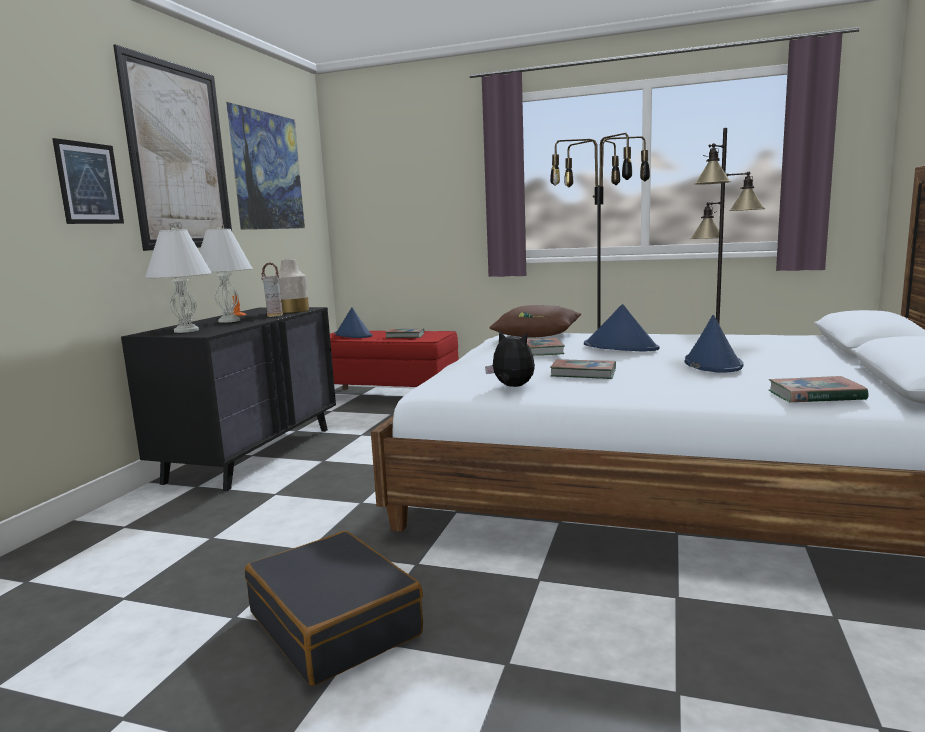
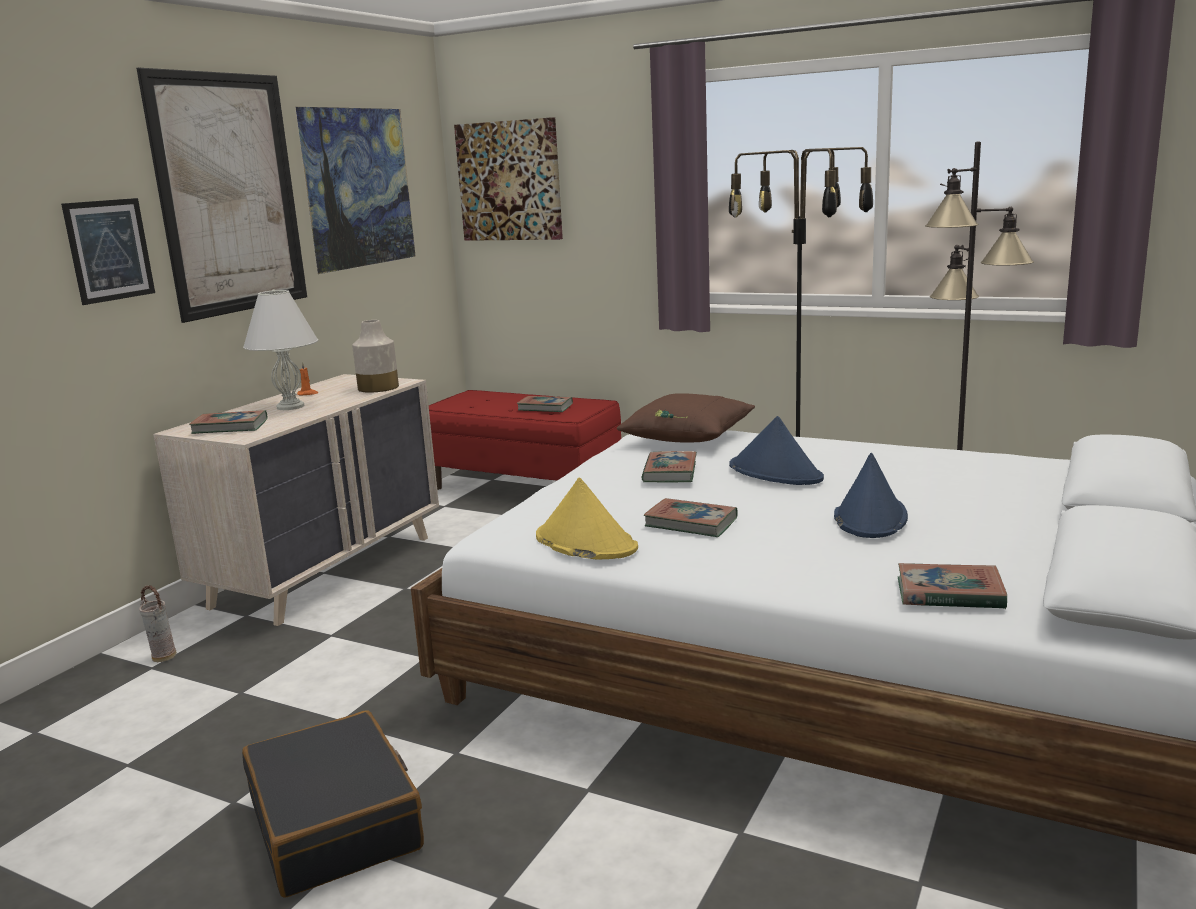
camera: 10 degrees right, 5 degrees up
black dresser [121,307,336,491] -> beige dresser [153,374,439,626]
white table lamp [145,228,212,333] -> book [189,410,267,434]
vase [261,262,283,317] -> vase moved to [139,586,177,662]
blue hat [335,307,372,338] -> none
plush toy [485,330,535,387] -> yellow hat [536,477,638,560]
none -> picture [454,117,563,241]

